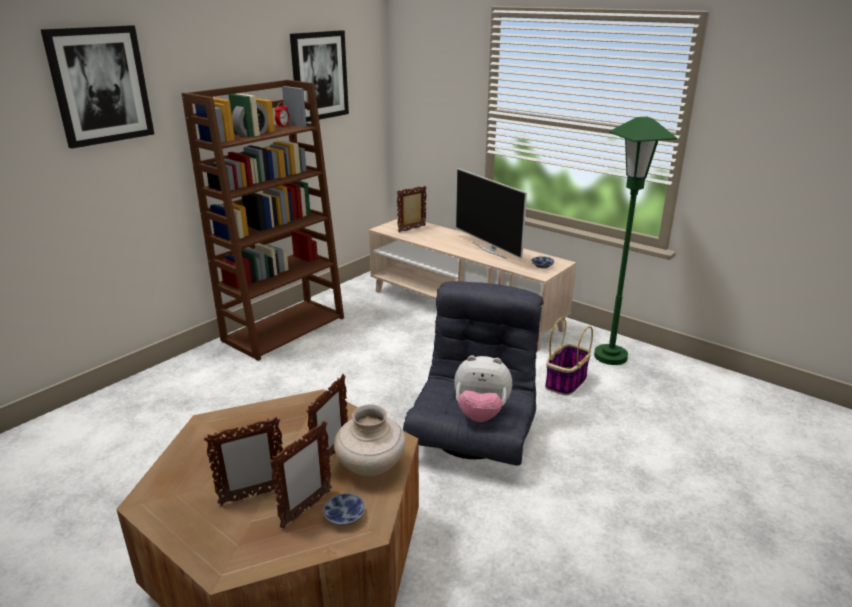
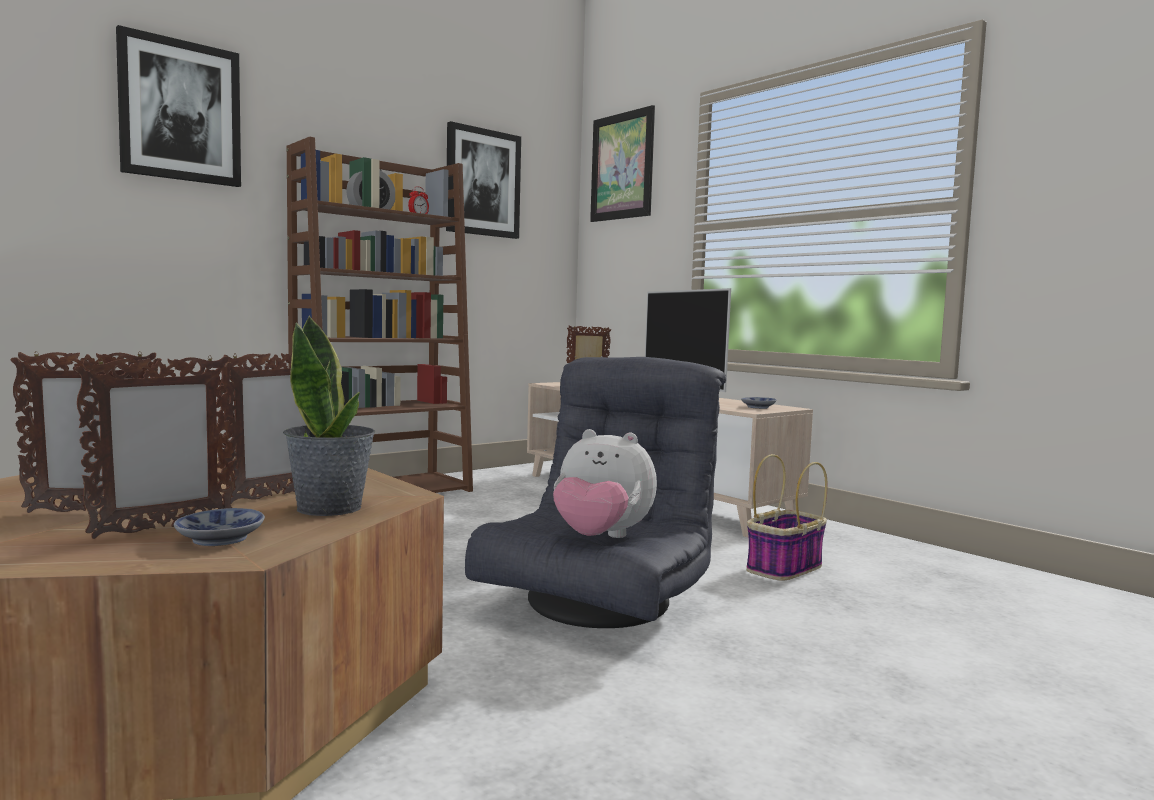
camera: 10 degrees right, 20 degrees down
beige vase [334,404,406,477] -> potted plant [283,315,375,516]
green floor lamp [594,117,677,365] -> none
none -> picture [590,105,655,222]

